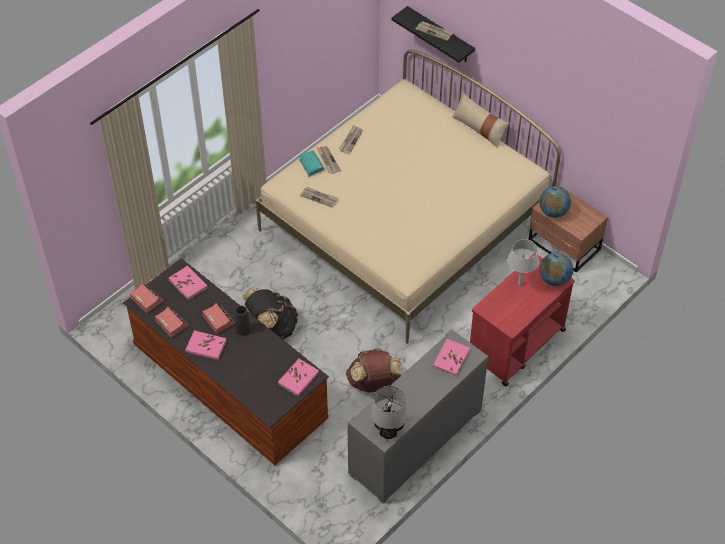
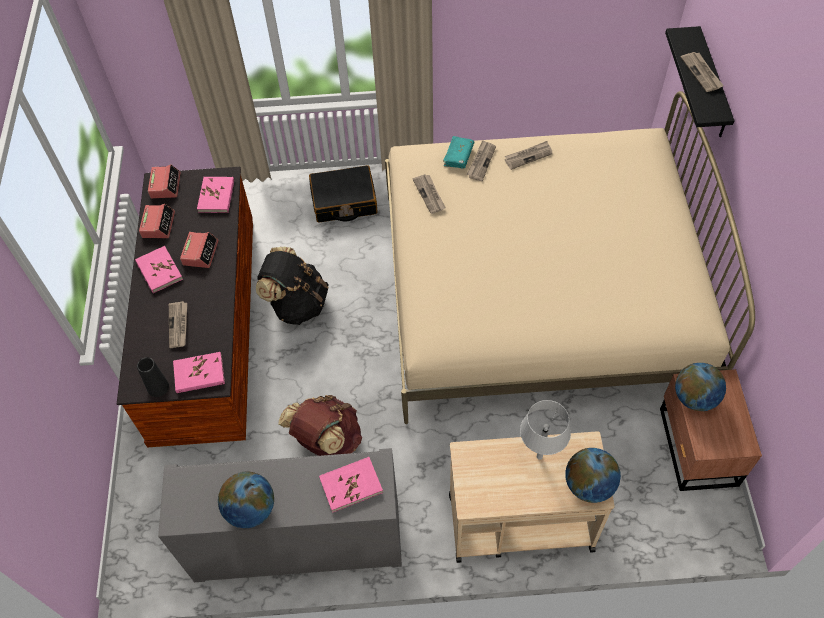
camera: 45 degrees right, 5 degrees up
black vase [235,306,251,336] -> black vase moved to [137,357,169,397]
table lamp [371,386,407,439] -> none
beige pillow [452,92,510,148] -> none
red cart [470,253,575,387] -> beige cart [449,431,615,563]
none -> newspaper [169,301,187,348]
none -> globe [218,471,274,528]
none -> black suitcase [309,165,378,222]

